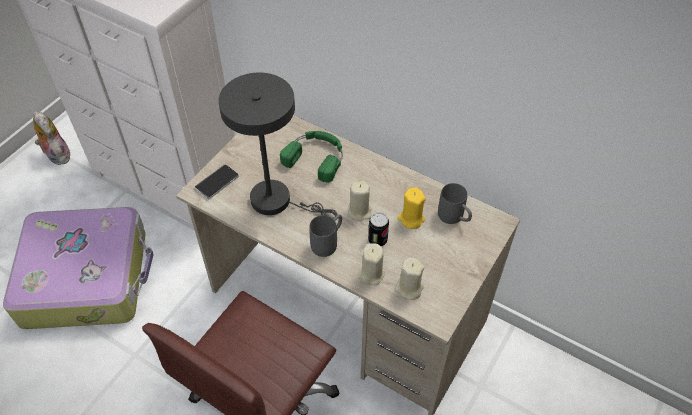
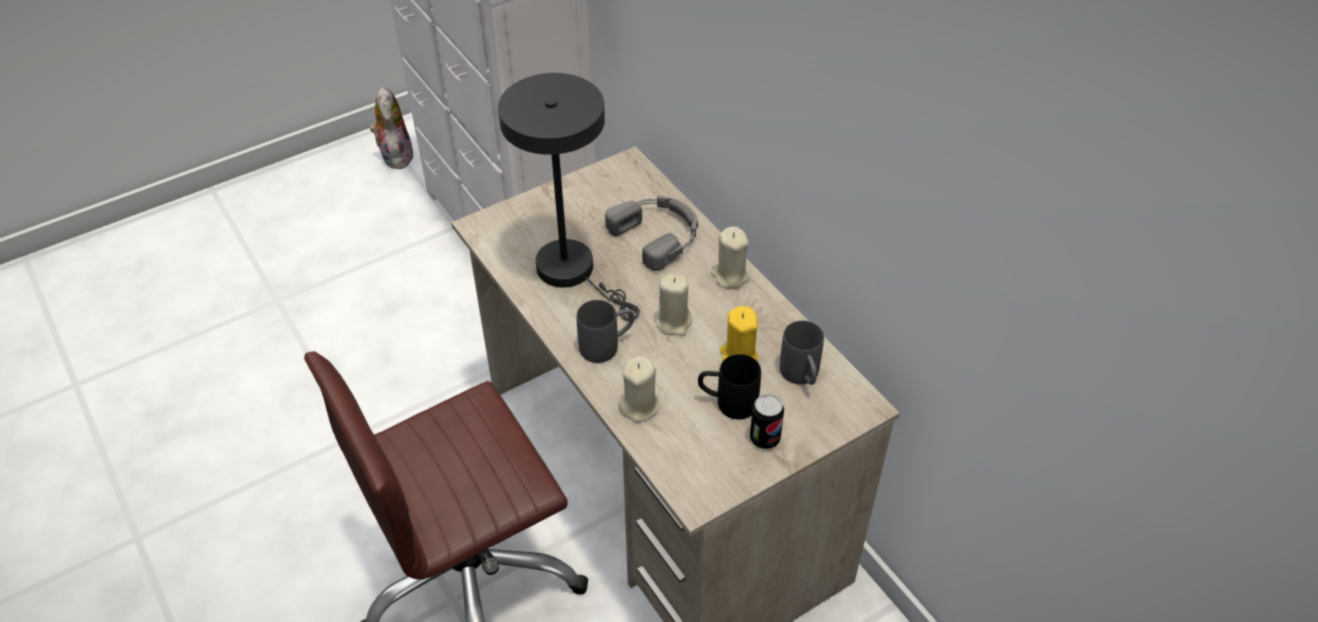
camera: 25 degrees right, 5 degrees down
suitcase [3,207,153,329] -> none
phone [195,164,239,200] -> none
green headphones [280,131,343,183] -> grey headphones [605,196,698,271]
can [368,212,389,246] -> can moved to [750,394,784,449]
beige candle [395,257,425,300] -> beige candle moved to [711,227,749,289]
none -> black mug [698,354,761,419]

